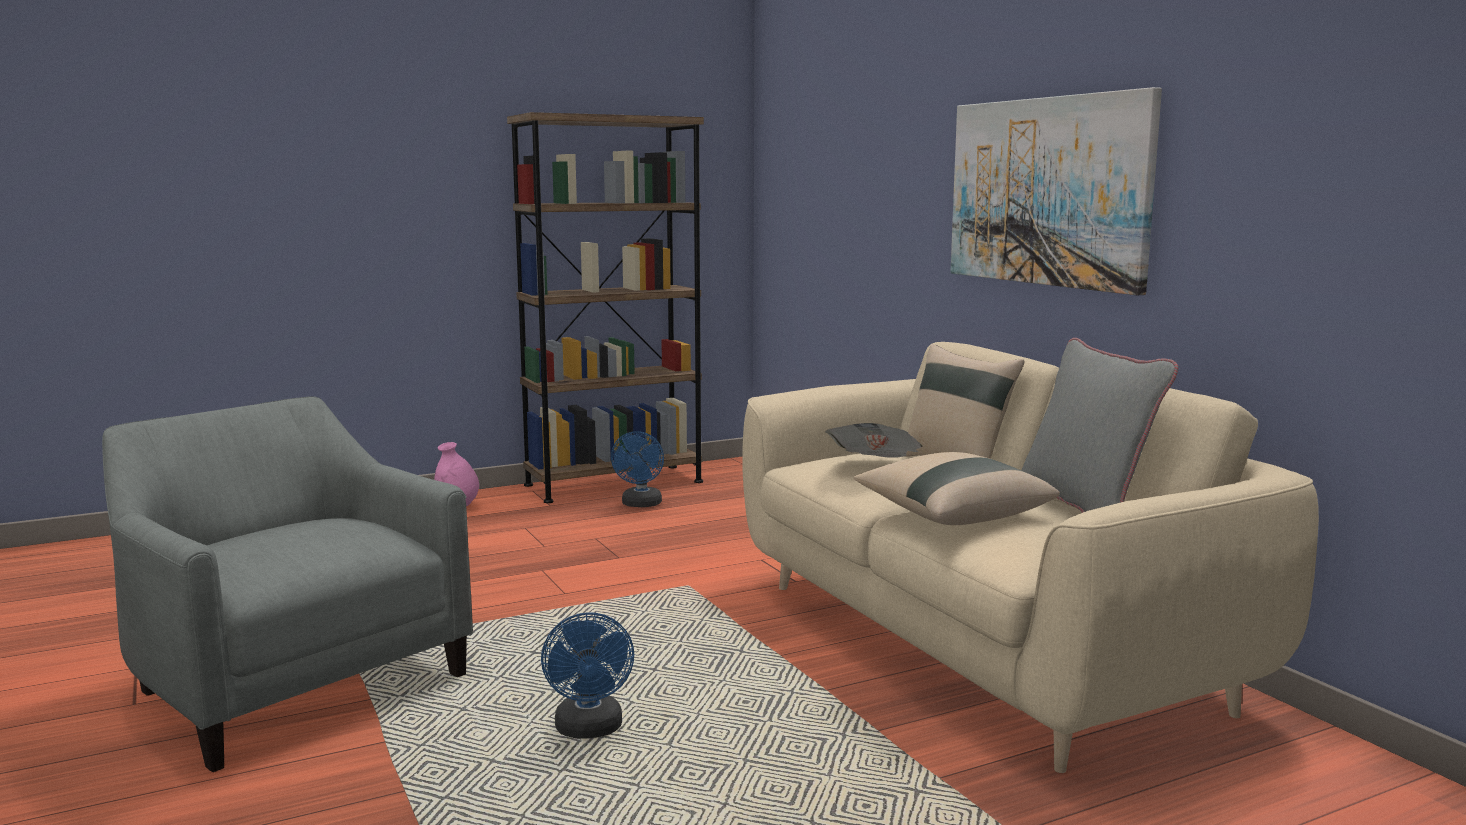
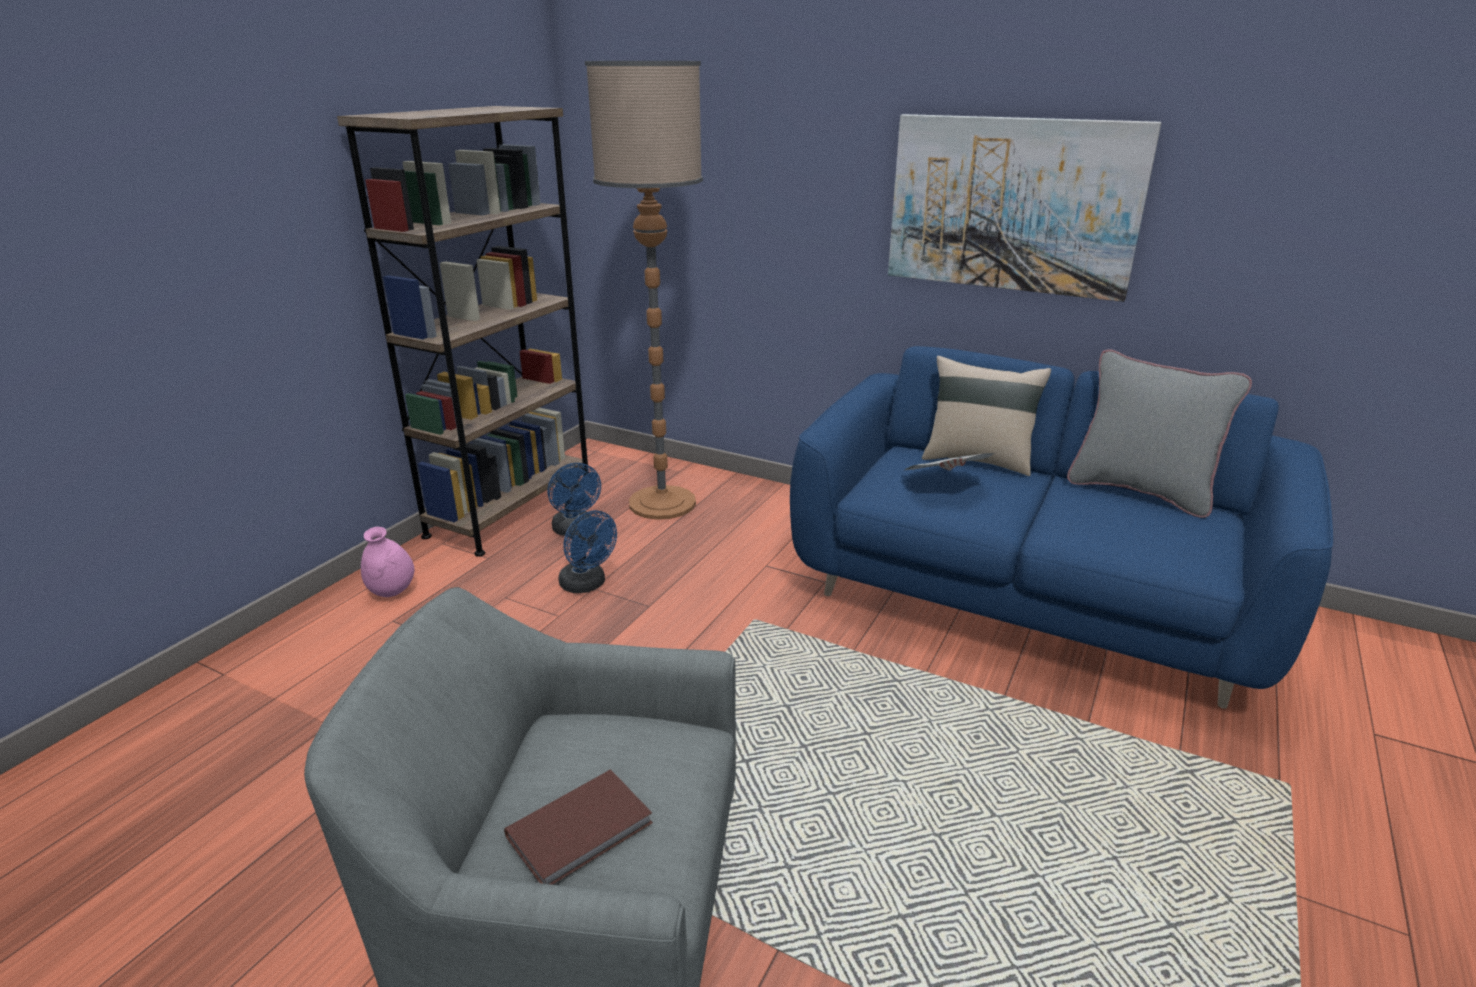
camera: 35 degrees left, 15 degrees up
blue fan [541,612,634,739] -> blue fan moved to [558,510,617,593]
beige sofa [742,342,1319,773] -> blue sofa [790,346,1333,709]
beige pillow [854,452,1060,525] -> none
none -> brown book [504,770,653,885]
none -> floor lamp [585,61,703,520]

